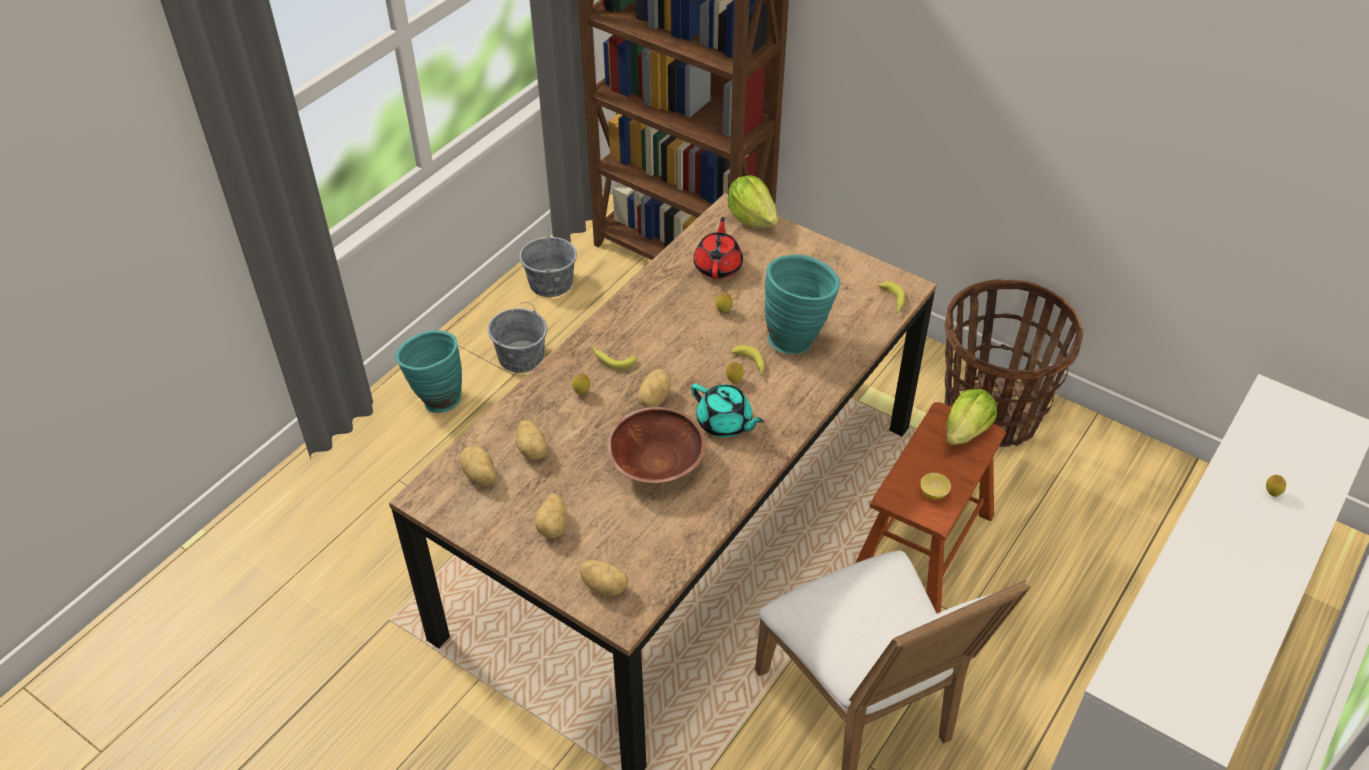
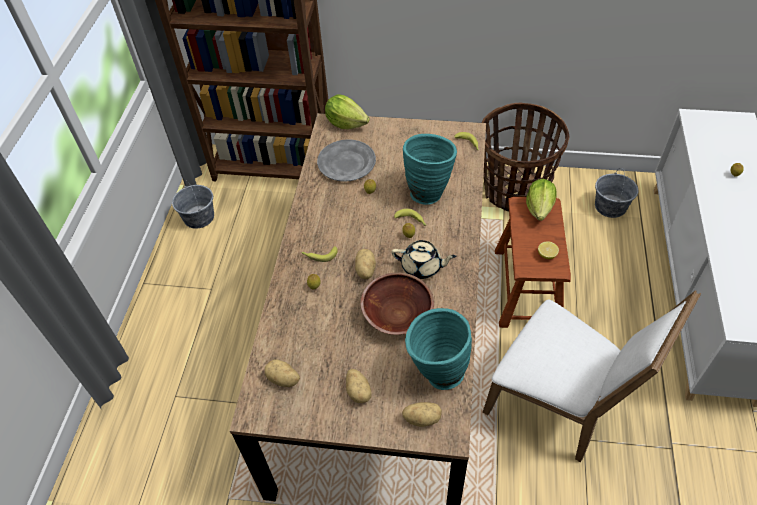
camera: 25 degrees left, 5 degrees up
turquoise vase [395,330,462,413] -> turquoise vase moved to [405,308,472,390]
grey bucket [488,302,547,373] -> grey bucket moved to [595,168,638,218]
potato [516,420,548,460] -> none
turquoise teapot [691,384,764,437] -> beige teapot [392,240,457,279]
red teapot [694,217,743,279] -> grey plate [317,139,376,182]

